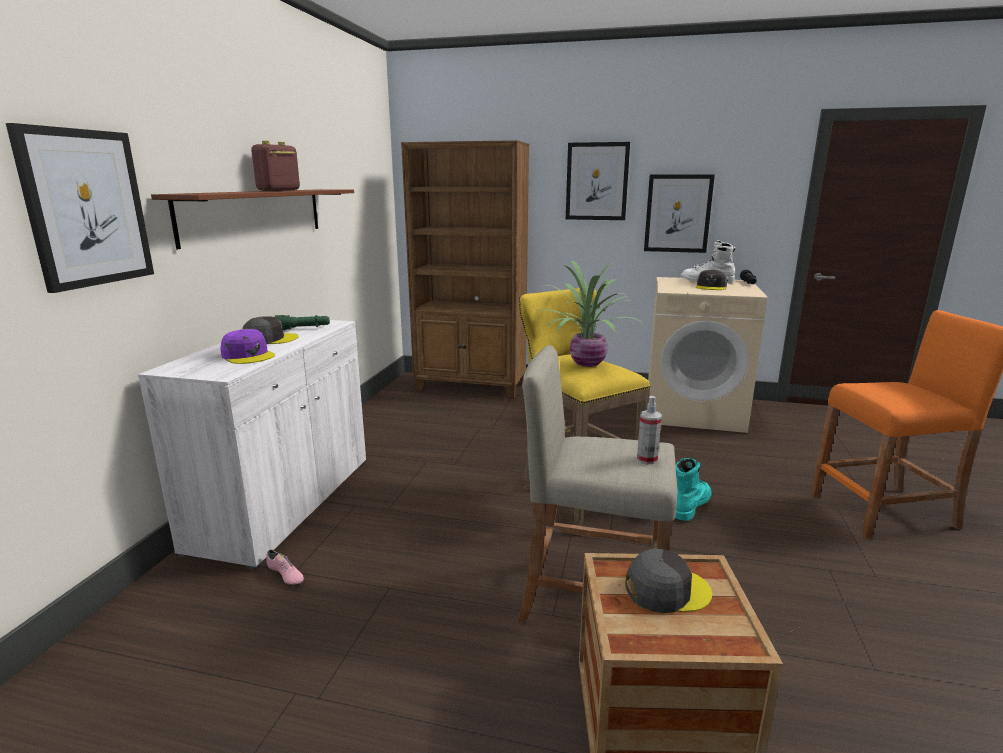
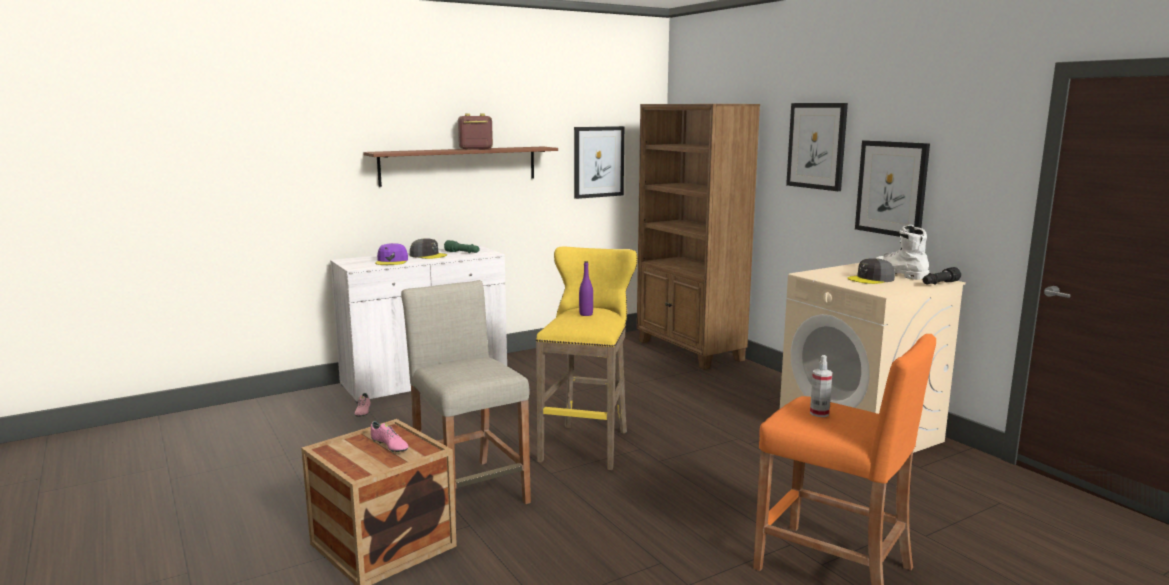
camera: 45 degrees right, 5 degrees down
picture [6,123,154,293] -> picture moved to [574,126,624,199]
potted plant [539,261,640,367] -> purple bottle [579,261,593,316]
grey cap [625,549,712,613] -> pink shoe [371,421,408,453]
spray bottle [637,396,662,464] -> spray bottle moved to [810,355,833,417]
turquoise boot [675,458,712,521] -> none

